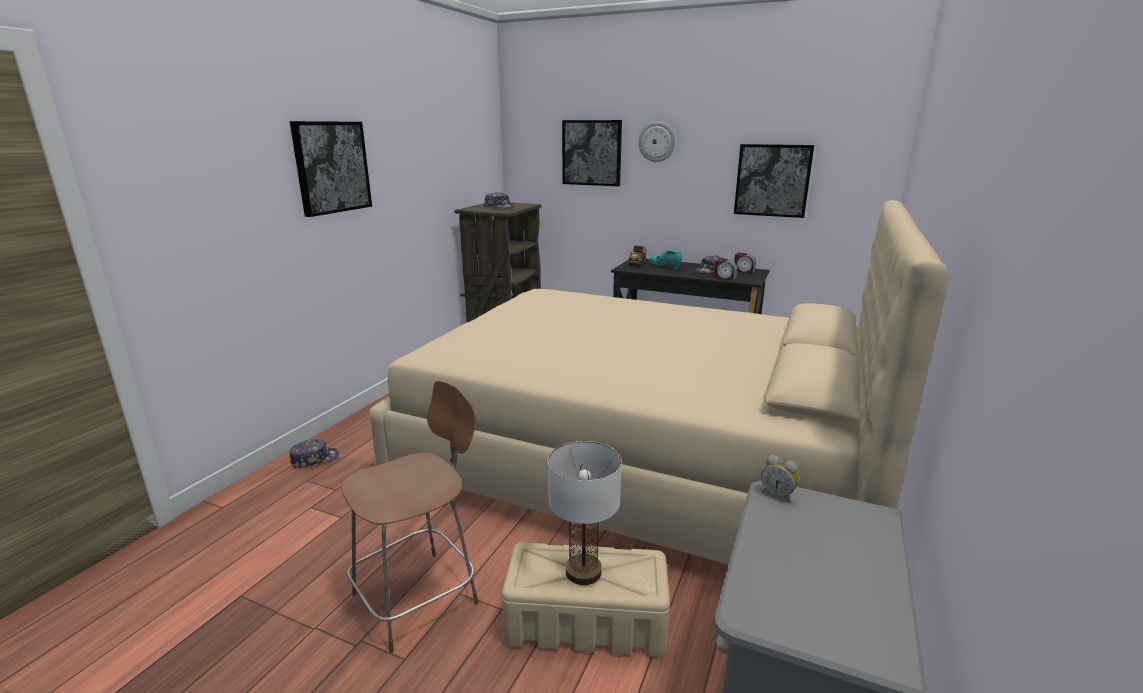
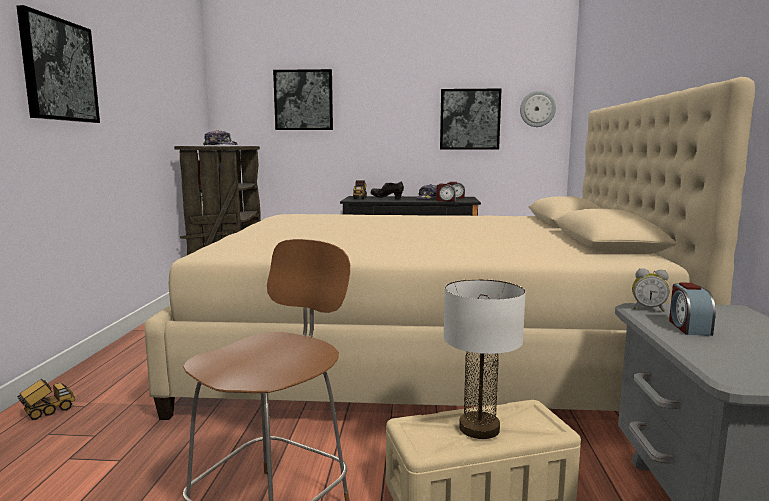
camera: 20 degrees left, 10 degrees down
cap [290,439,339,469] -> toy truck [17,379,75,420]
wall clock [638,121,676,162] -> wall clock moved to [520,91,556,127]
turquoise shoe [650,251,682,270] -> black shoe [371,181,404,199]
none -> alarm clock [669,282,716,336]

